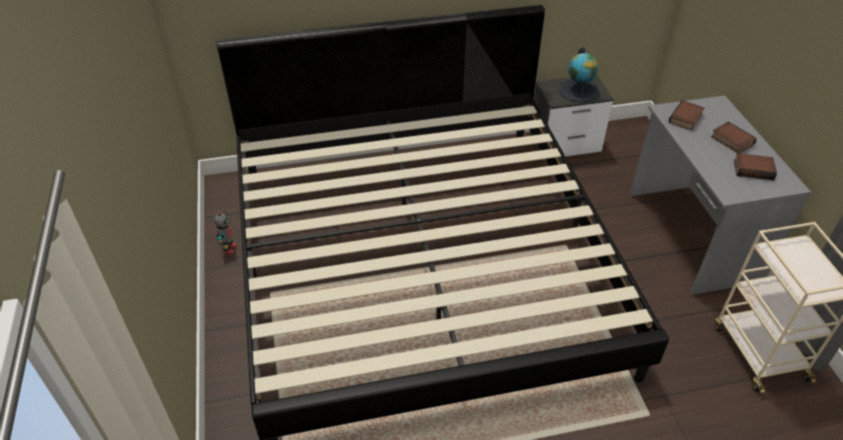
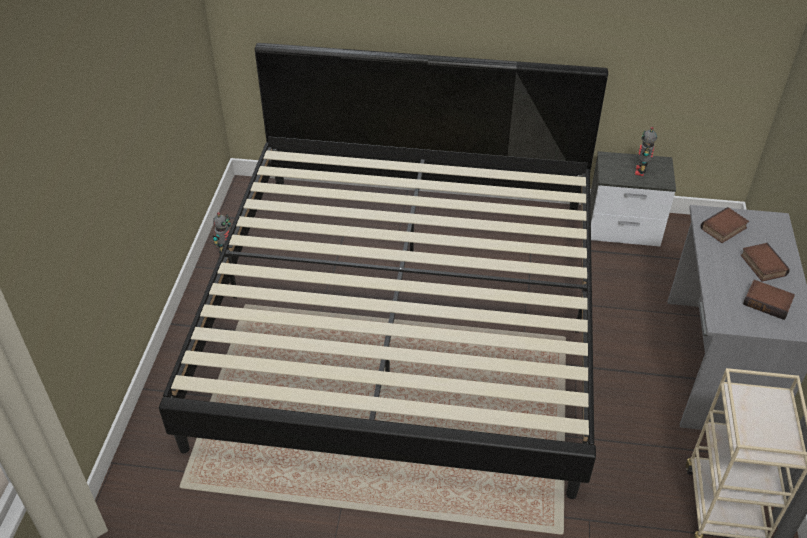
camera: 20 degrees right, 0 degrees up
globe [559,47,599,102] -> toy robot [635,127,657,176]

